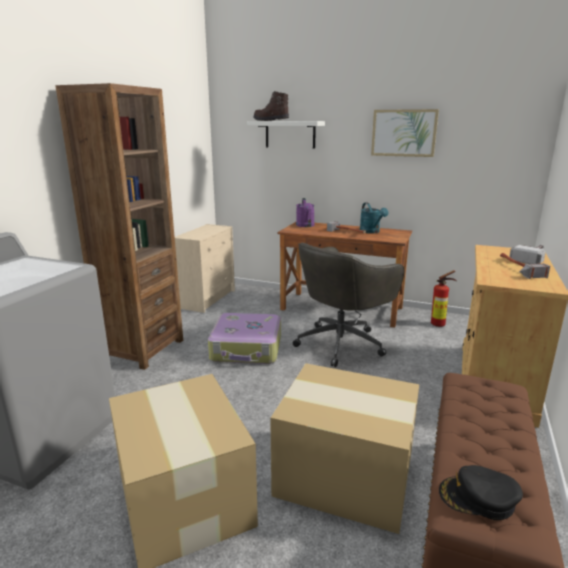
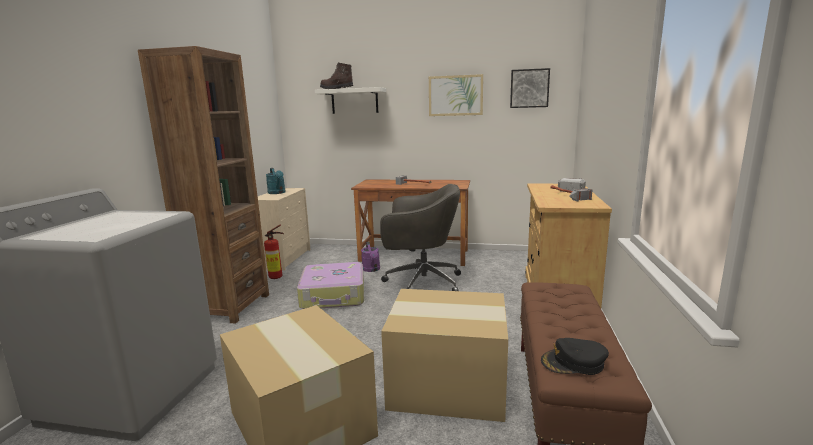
camera: 10 degrees left, 5 degrees down
grey office chair [293,243,404,367] -> grey office chair turned 120 degrees counterclockwise [380,184,461,291]
purple watering can [296,198,314,227] -> purple watering can moved to [361,242,380,272]
turquoise watering can [360,203,389,233] -> turquoise watering can moved to [266,168,286,194]
fire extinguisher [431,270,457,327] -> fire extinguisher moved to [264,225,284,279]
none -> picture [510,68,550,108]

